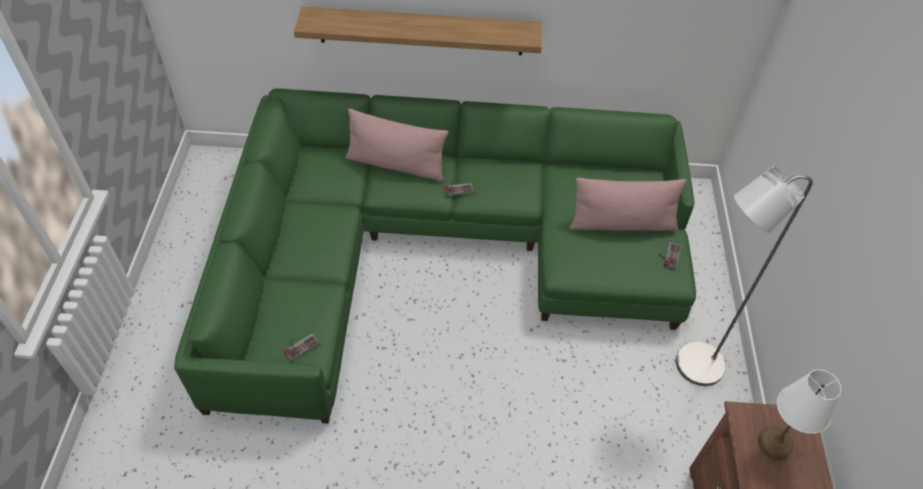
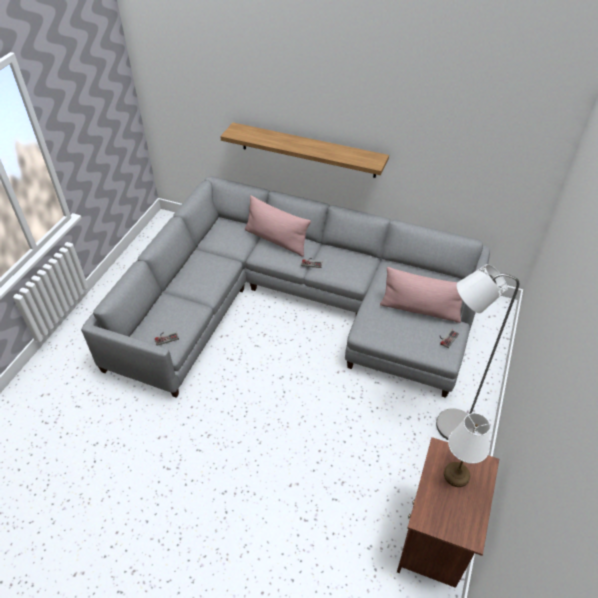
camera: 20 degrees right, 5 degrees down
green sofa [174,88,696,424] -> grey sofa [81,176,490,398]

